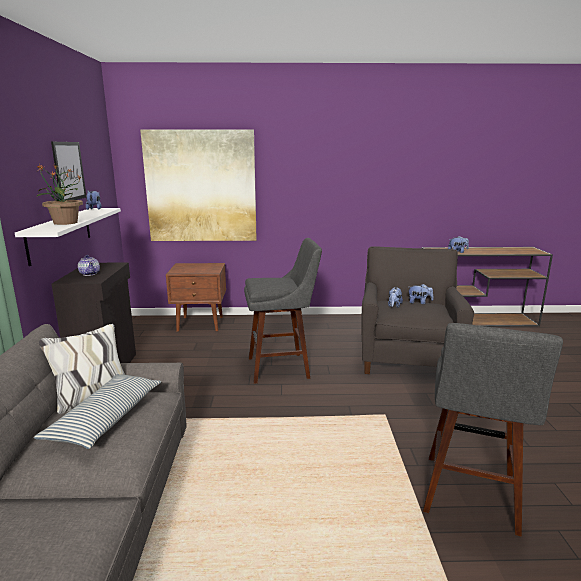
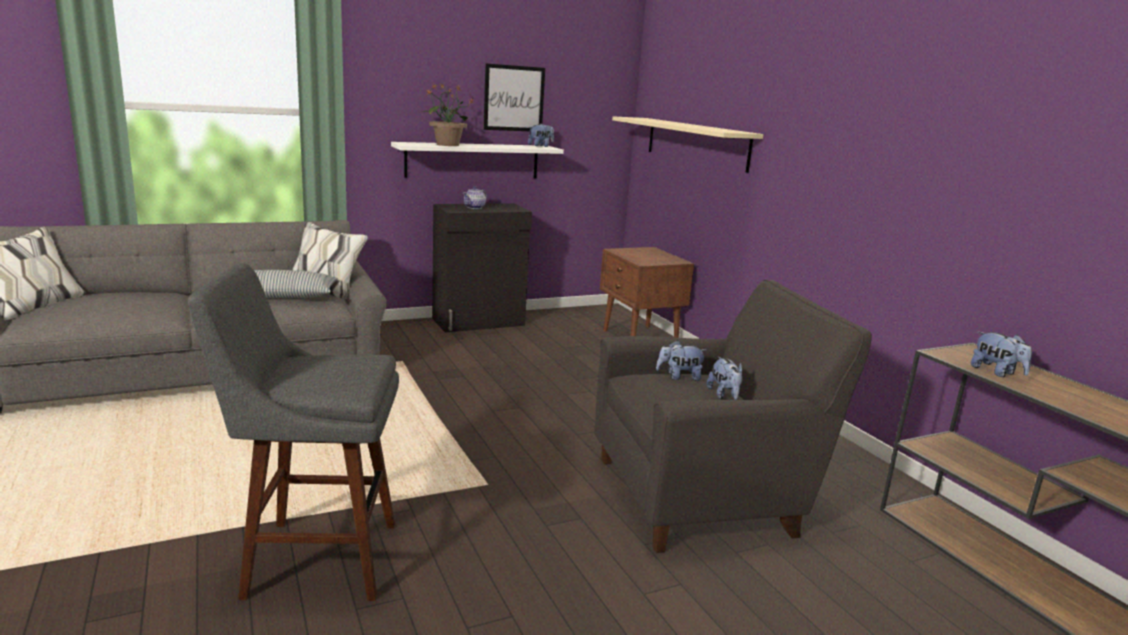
camera: 65 degrees right, 0 degrees up
picture [140,130,257,241] -> beige shelf [612,116,763,173]
grey stool [244,238,322,384] -> none

